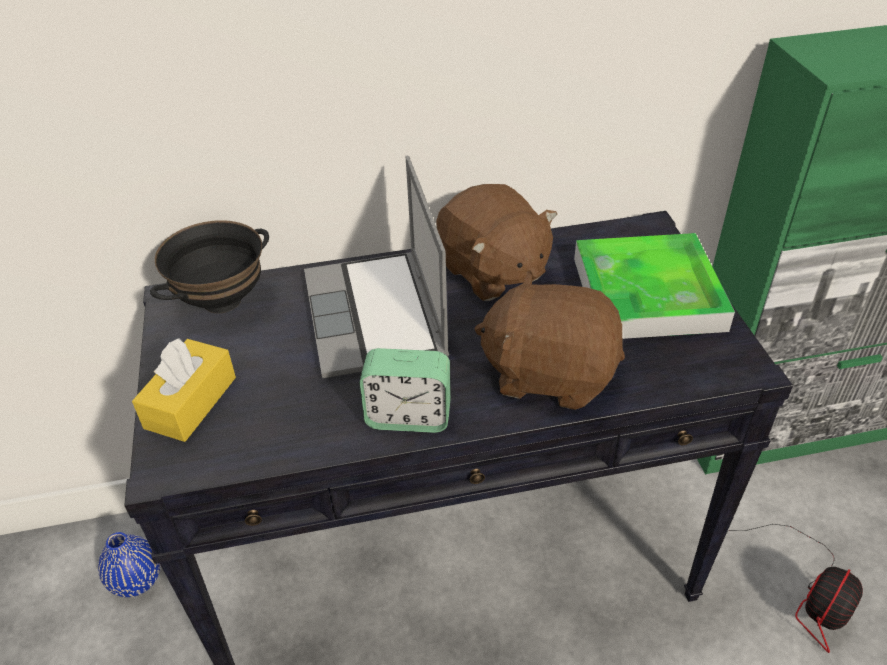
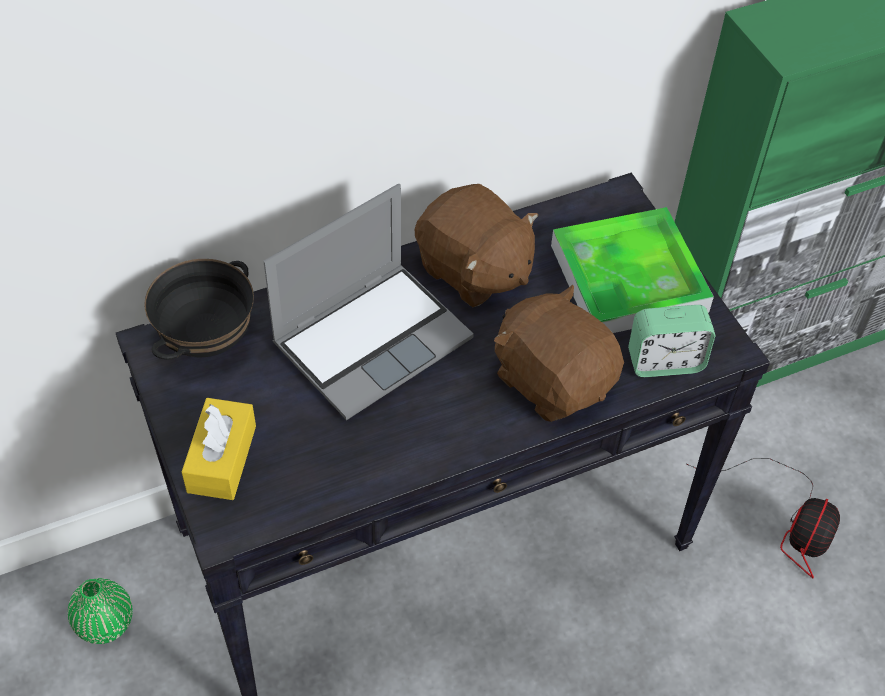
camera: 15 degrees left, 10 degrees up
blue vase [98,532,160,597] -> green vase [68,578,133,644]
laptop [304,156,449,378] -> laptop turned 105 degrees counterclockwise [264,184,474,420]
alarm clock [360,348,451,433] -> alarm clock moved to [628,305,715,377]
brown plush toy [474,271,625,410] -> brown plush toy turned 45 degrees clockwise [494,285,624,422]

